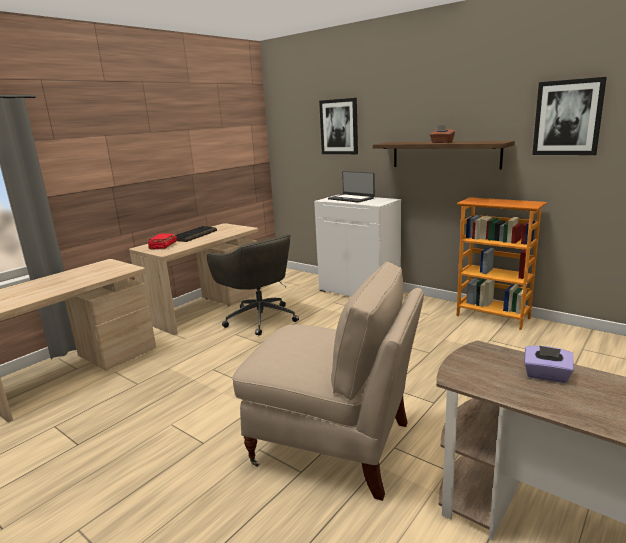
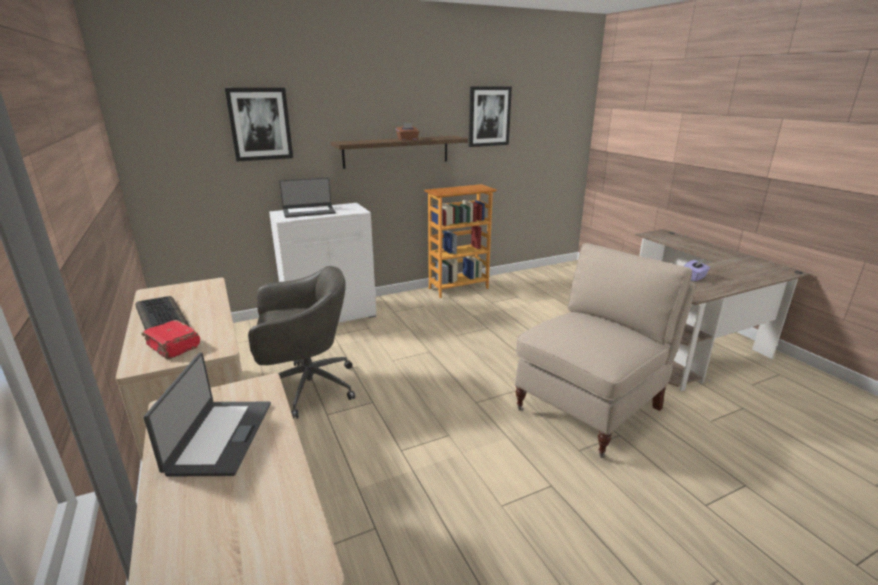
camera: 65 degrees left, 5 degrees up
none -> laptop [144,352,271,477]

